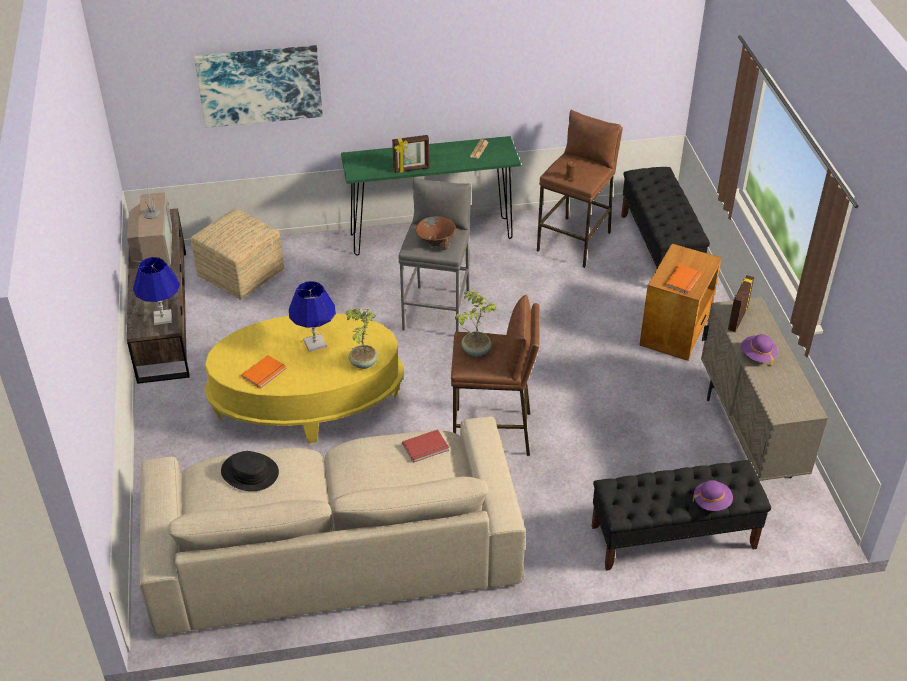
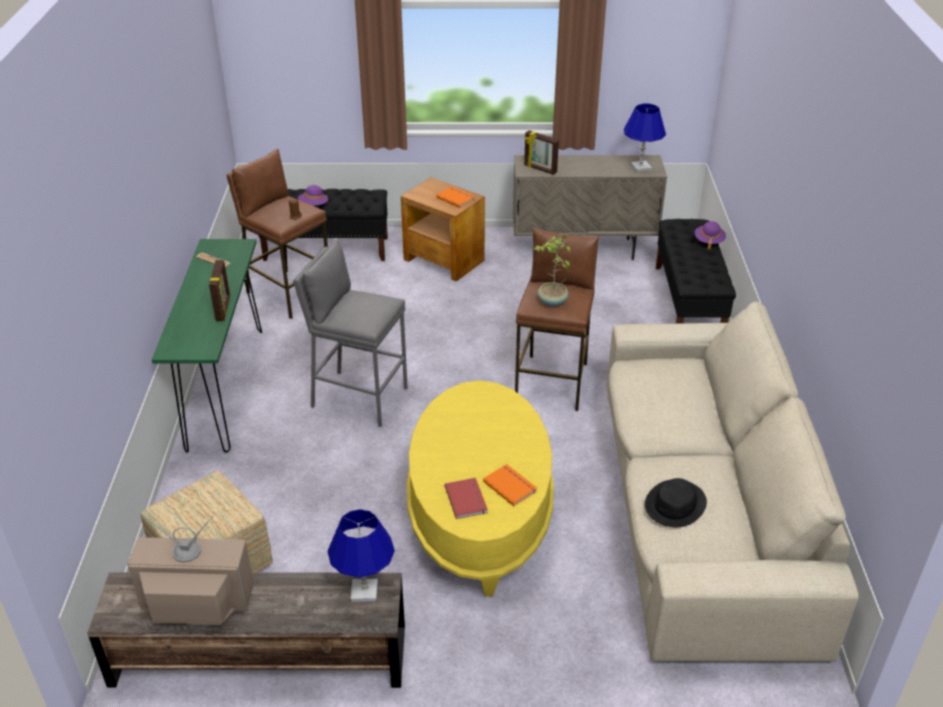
camera: 80 degrees left, 5 degrees down
picture [194,45,323,128] -> none
blue table lamp [289,281,336,352] -> blue table lamp moved to [624,104,666,172]
potted plant [345,308,378,369] -> none
red book [402,429,449,463] -> red book moved to [445,478,488,519]
brown bowl [416,216,456,250] -> none
purple hat [741,334,778,365] -> purple hat moved to [298,185,328,206]

